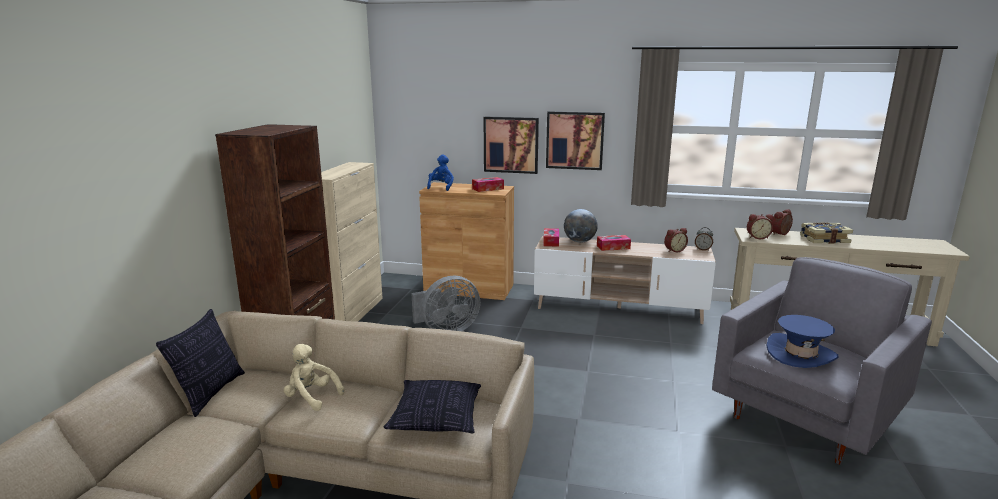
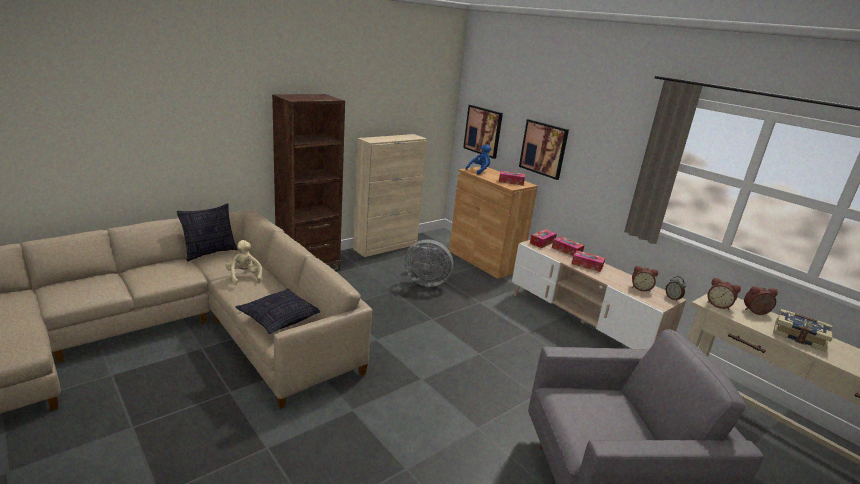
camera: 35 degrees right, 5 degrees up
picture [546,111,605,170] -> picture moved to [463,105,503,159]
globe [564,209,598,243] -> tissue box [552,236,584,256]
blue hat [766,315,839,368] -> none

